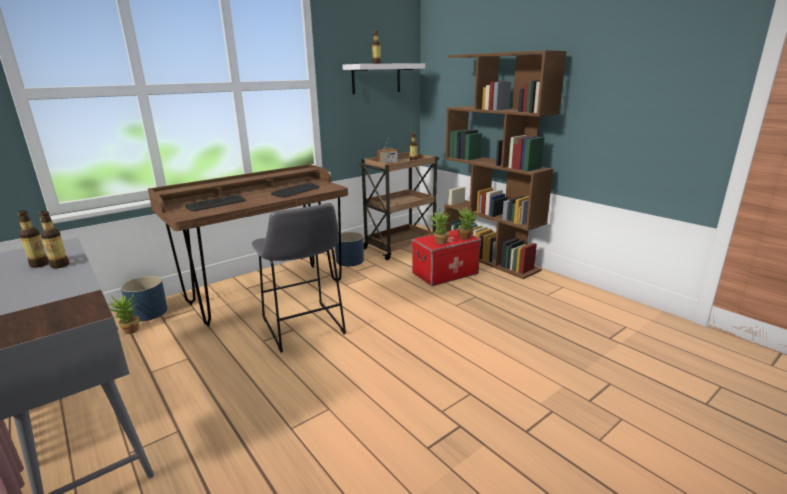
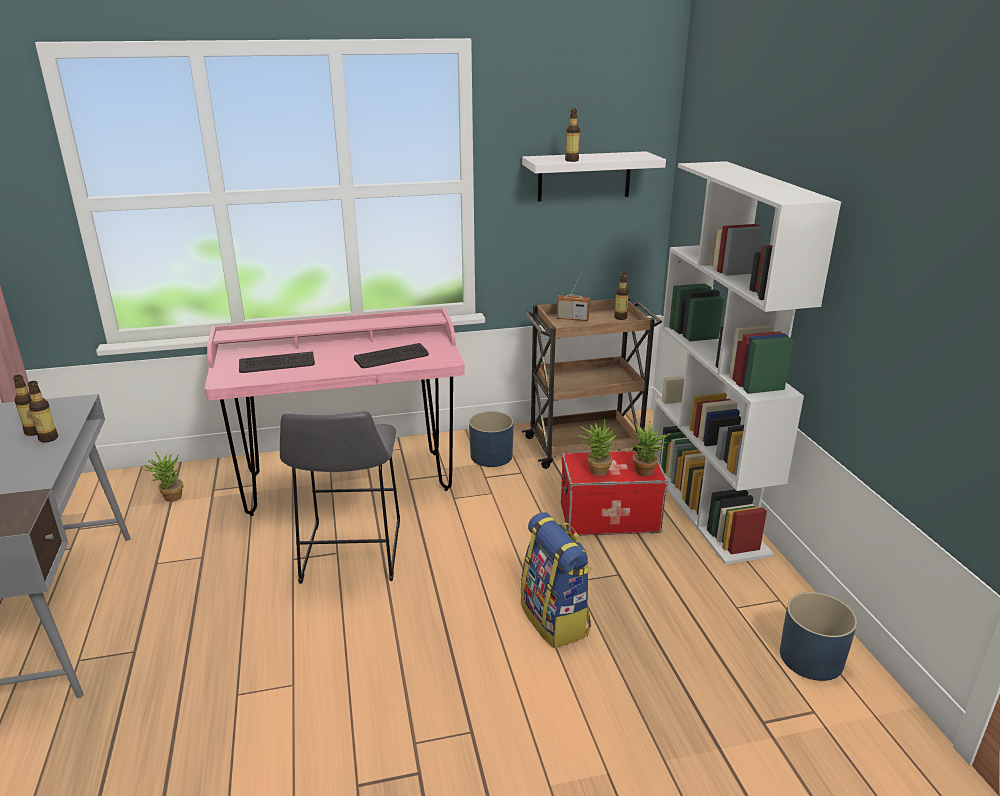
camera: 25 degrees right, 5 degrees up
blue planter [121,276,167,321] -> blue planter moved to [780,592,857,681]
brown desk [148,164,348,326] -> pink desk [205,307,465,516]
brown bookcase [444,50,567,279] -> white bookcase [652,161,841,564]
none -> backpack [521,512,591,648]

